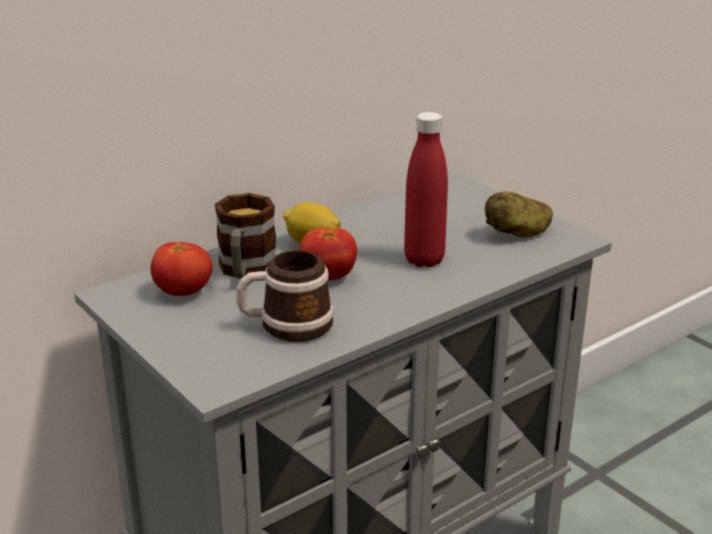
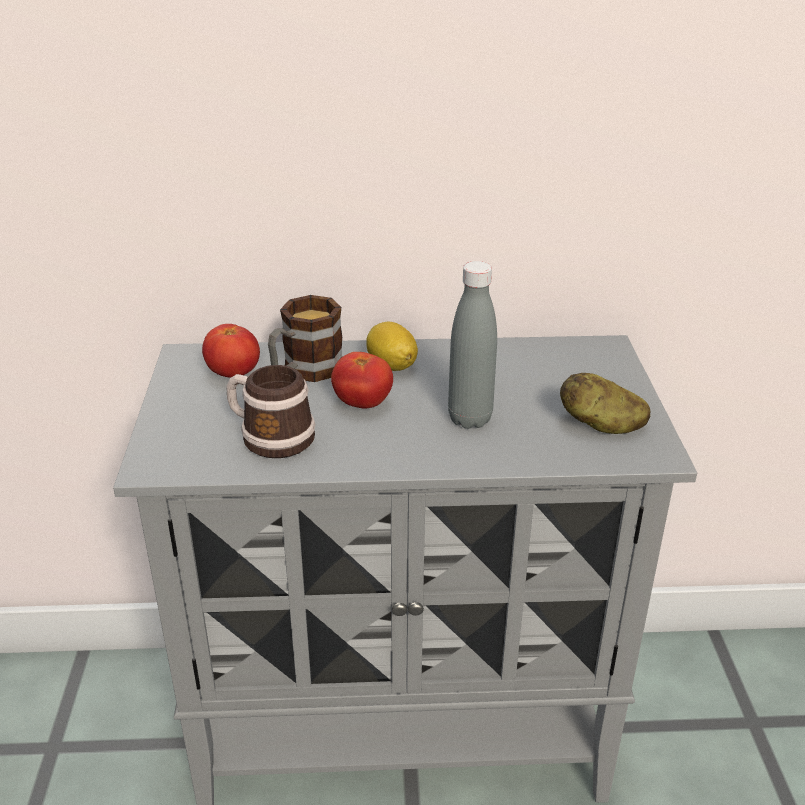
camera: 35 degrees right, 5 degrees up
red bottle [404,112,448,267] -> grey bottle [448,261,497,429]

